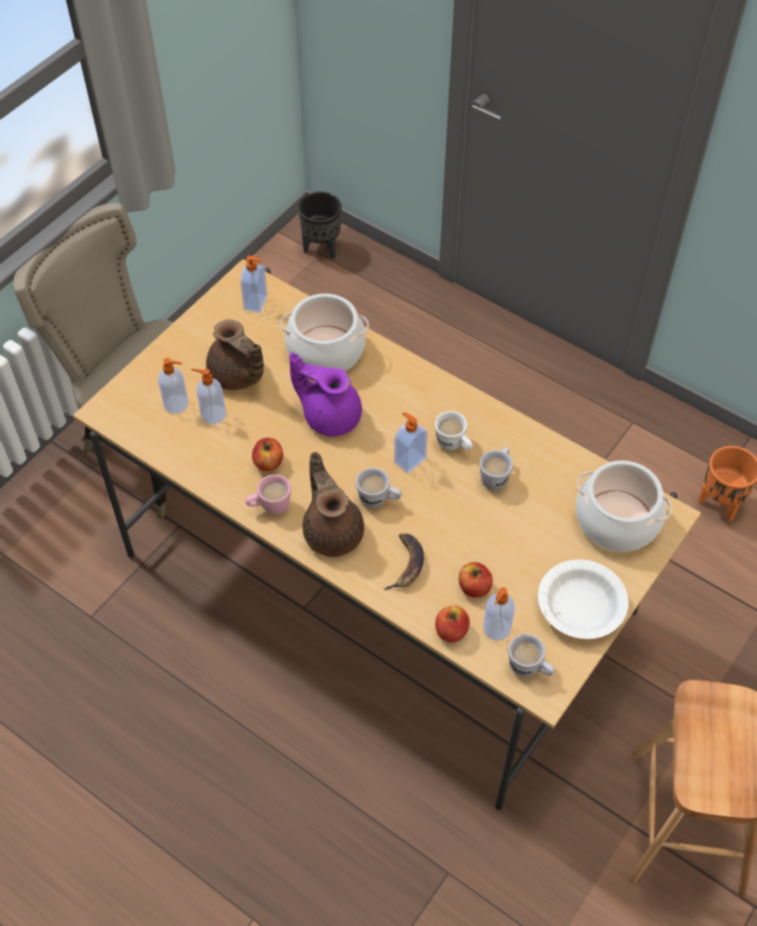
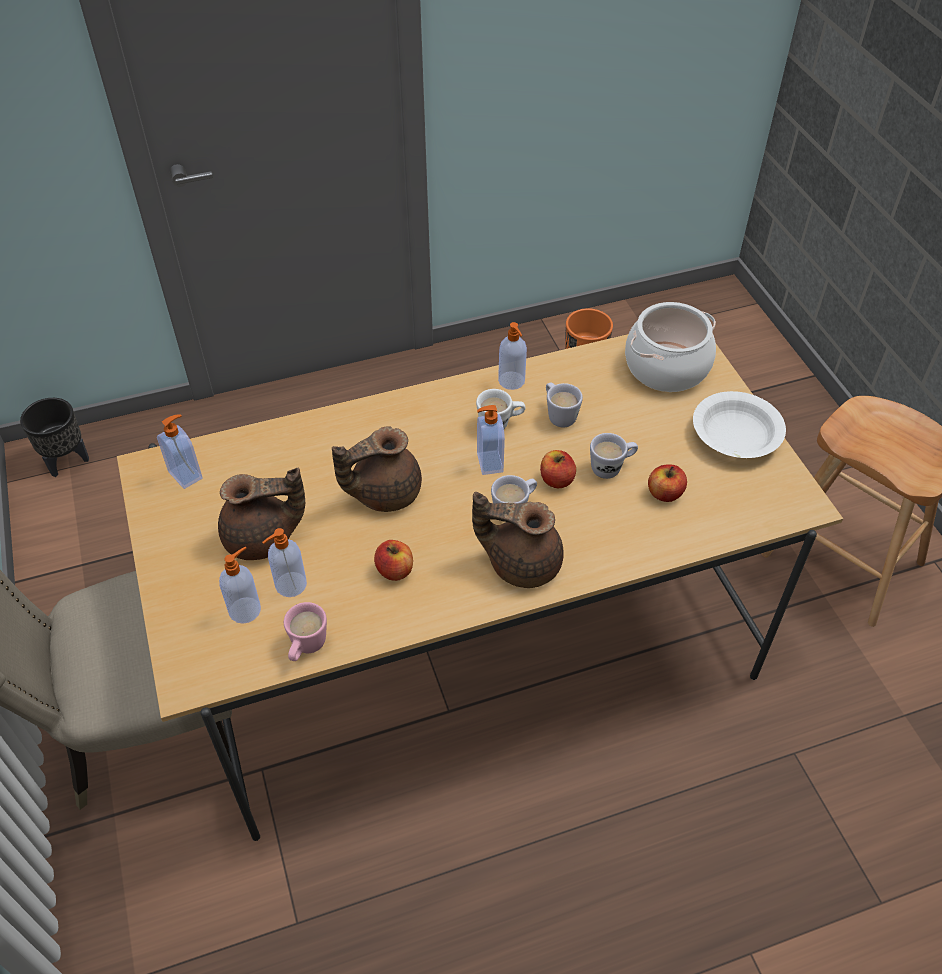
camera: 55 degrees left, 5 degrees down
pink mug [245,474,291,515] -> pink mug moved to [284,602,327,661]
cooking pot [280,293,369,371] -> none
purple teapot [289,352,362,436] -> brown teapot [332,427,422,512]
banana [383,534,424,590] -> none
apple [435,605,470,643] -> apple moved to [540,450,576,488]
soap dispenser [483,587,515,640] -> soap dispenser moved to [498,322,527,390]
white mug [508,634,555,677] -> white mug moved to [590,433,638,479]

